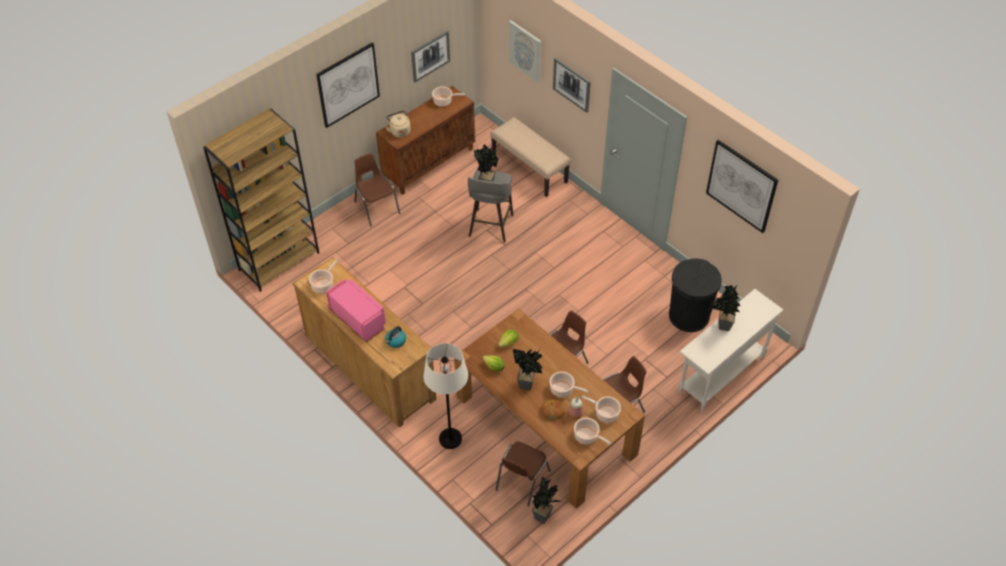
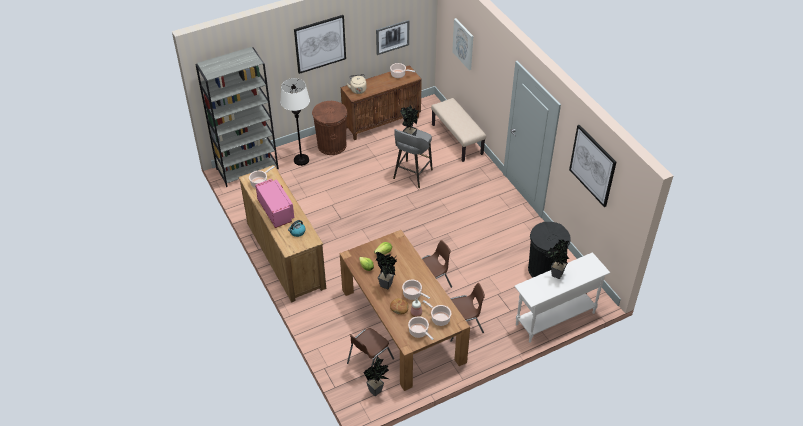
camera: 15 degrees right, 5 degrees down
brown bookcase [203,109,319,292] -> grey bookcase [195,47,279,187]
brown chair [355,153,400,226] -> brown trash can [312,101,347,155]
white floor lamp [423,343,468,449] -> white floor lamp moved to [280,78,310,166]
picture [553,57,591,113] -> none

